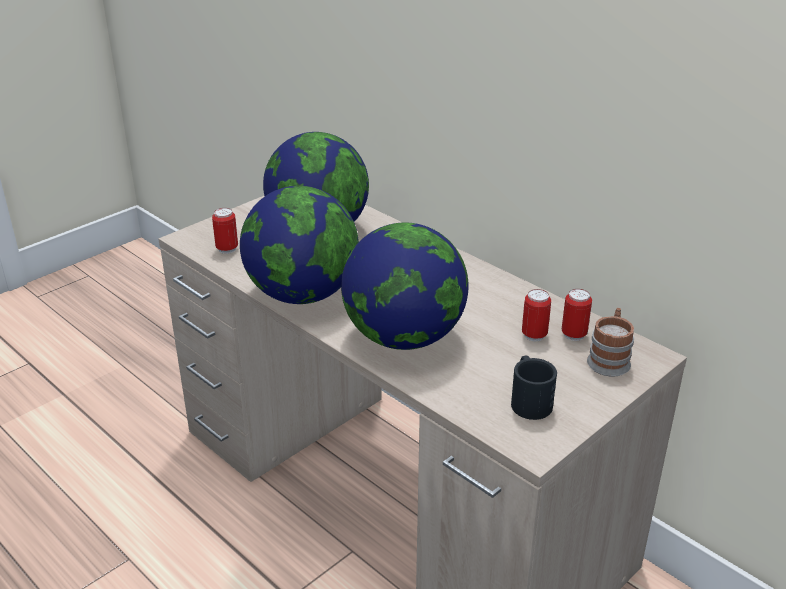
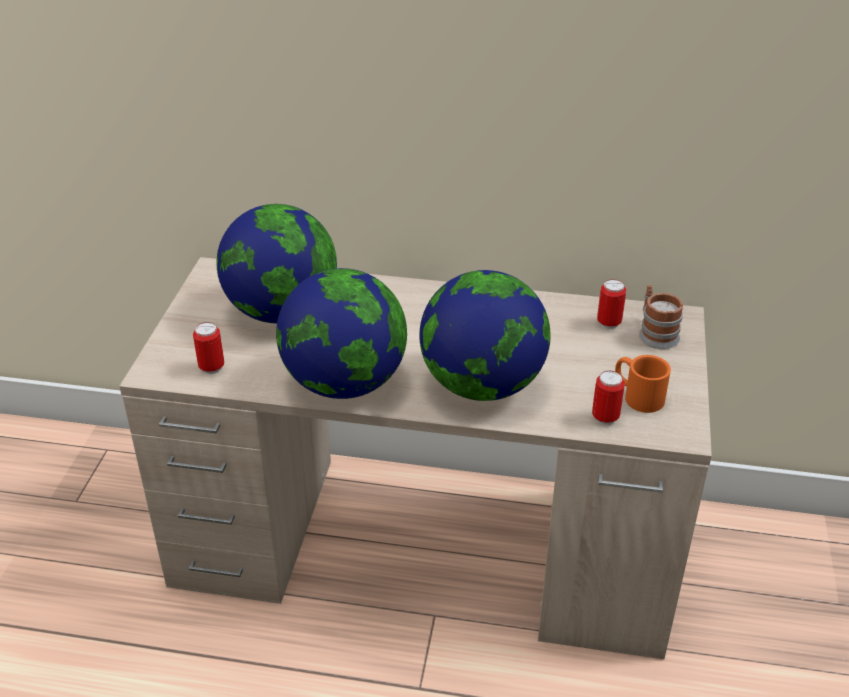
camera: 35 degrees left, 5 degrees up
black mug [511,356,557,420] -> orange mug [615,355,671,413]
can [522,289,551,341] -> can moved to [592,371,625,425]

